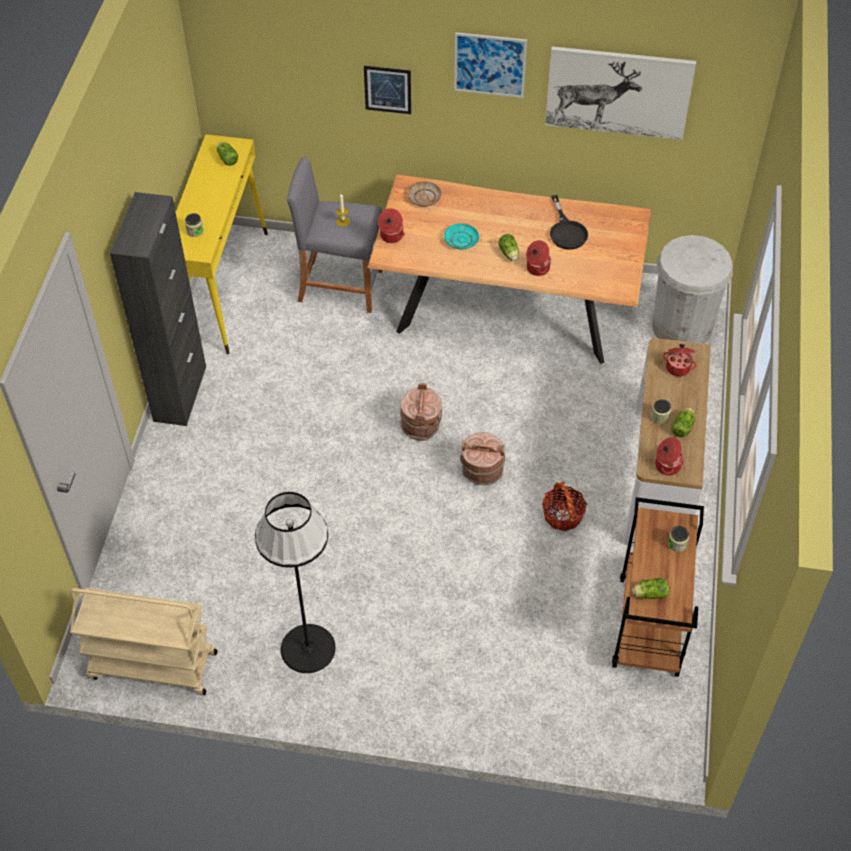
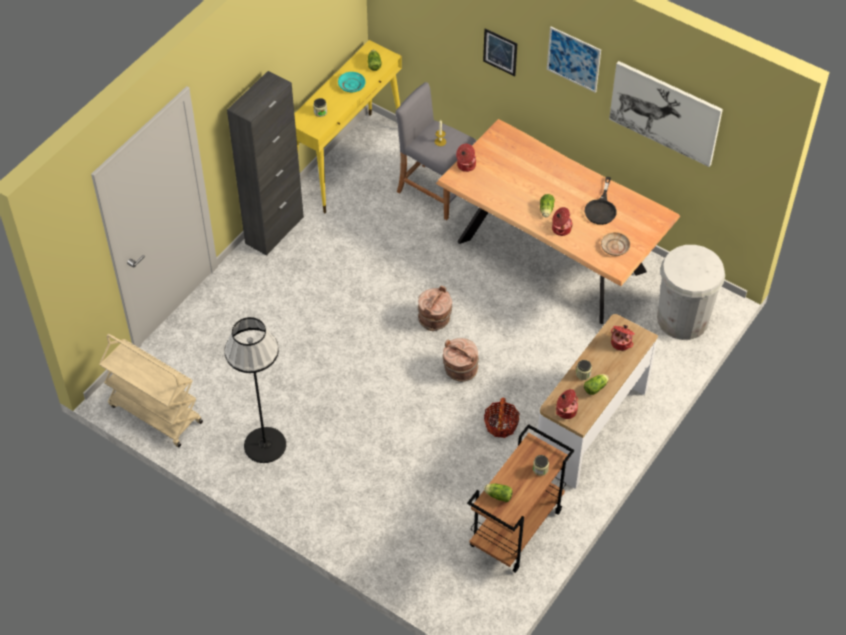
camera: 25 degrees right, 0 degrees up
beige plate [408,181,441,207] -> beige plate moved to [601,232,630,256]
turquoise plate [444,223,479,249] -> turquoise plate moved to [338,72,366,92]

